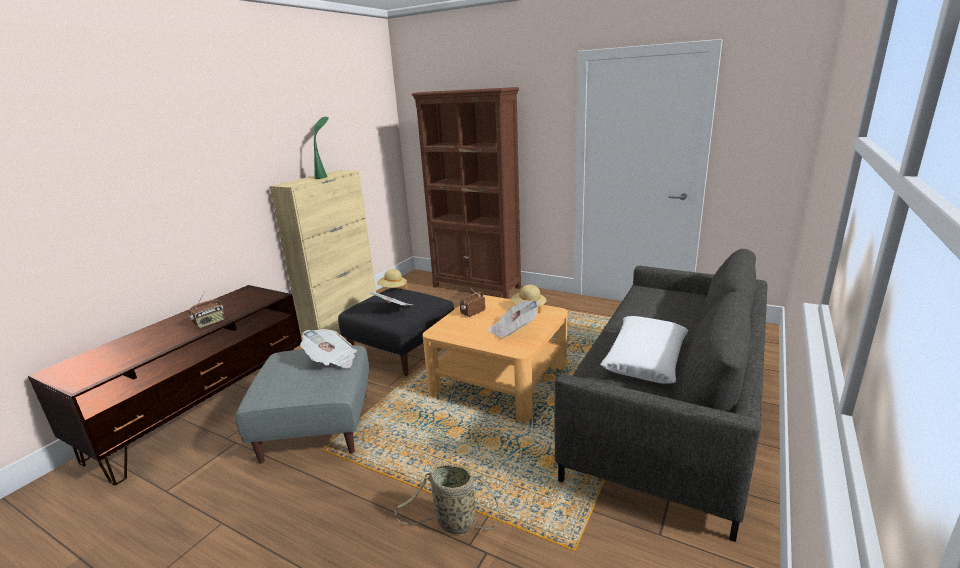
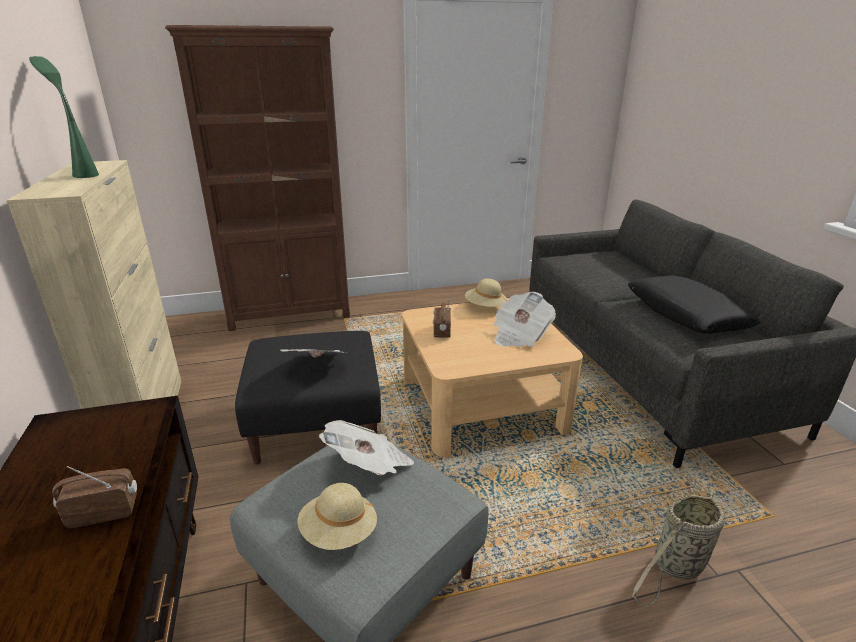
camera: 45 degrees left, 5 degrees up
radio [189,292,225,328] -> radio turned 105 degrees counterclockwise [52,466,137,528]
beige hat [377,269,407,289] -> beige hat moved to [298,483,377,550]
white pillow [601,316,688,384] -> black pillow [628,276,760,334]

